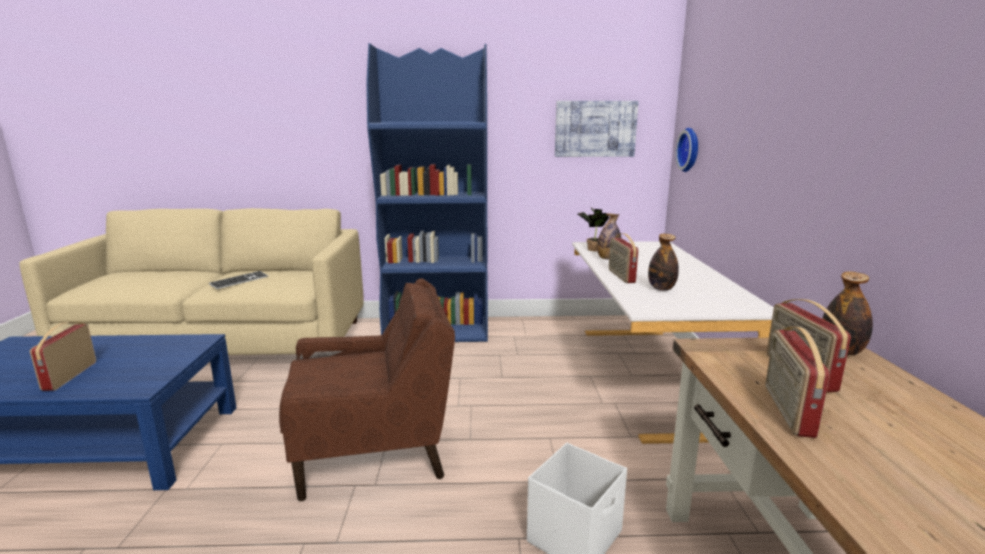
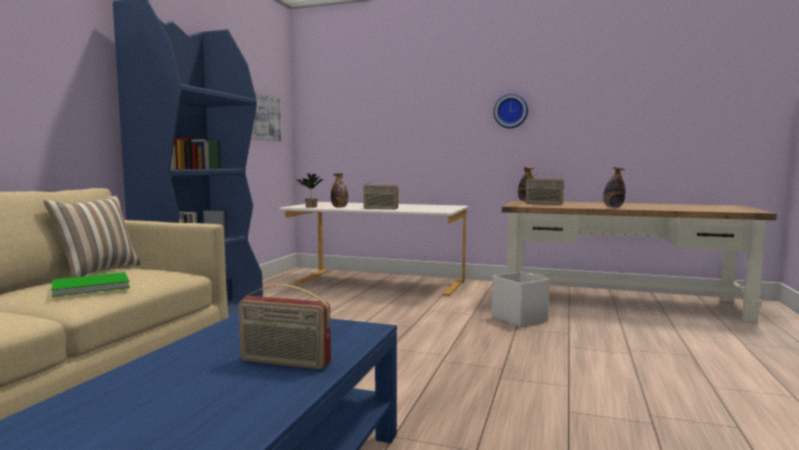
camera: 70 degrees left, 10 degrees down
keyboard [209,271,268,289] -> green book [51,272,130,297]
brown armchair [279,278,455,501] -> none
bottle [648,234,679,291] -> bottle moved to [603,167,625,208]
wall clock [676,128,698,172] -> wall clock moved to [494,94,528,128]
radio [765,326,830,438] -> none
none -> pillow [43,195,140,277]

